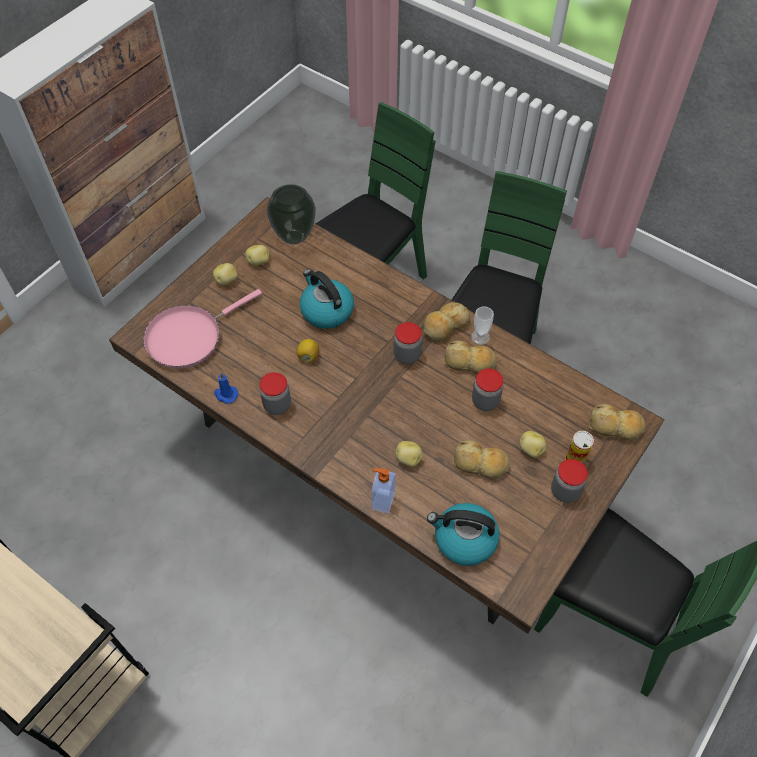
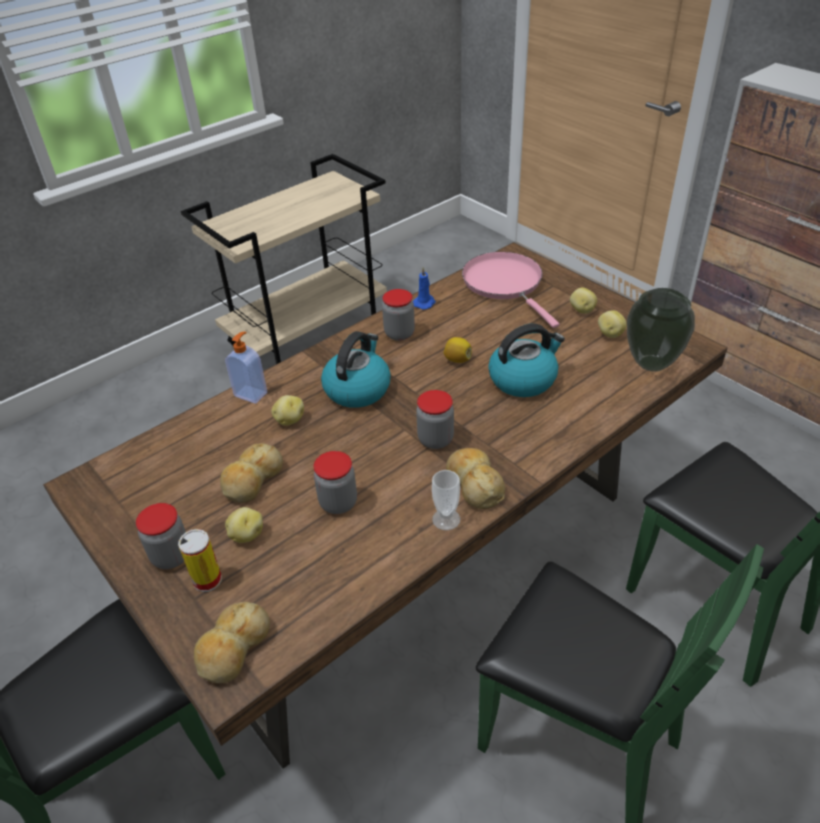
camera: 105 degrees right, 15 degrees down
kettle [427,503,499,566] -> kettle moved to [321,331,391,408]
bread [444,340,497,374] -> none

